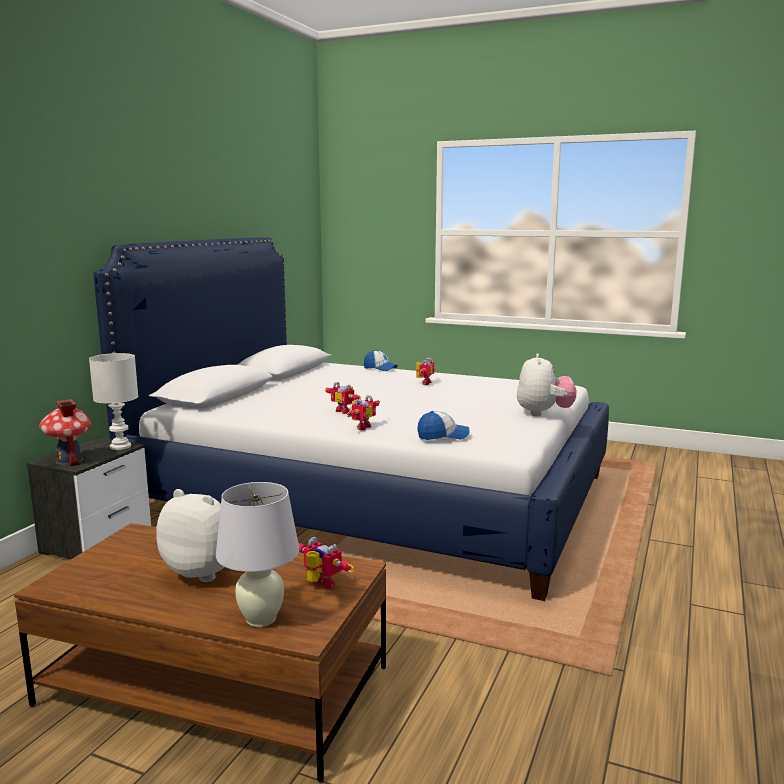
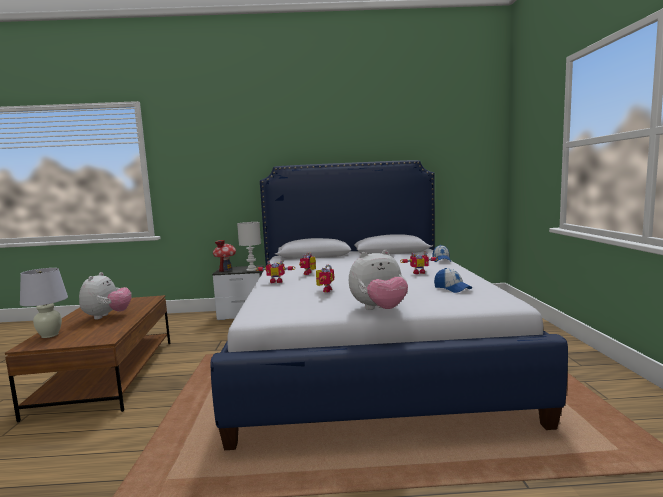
camera: 65 degrees right, 5 degrees down
toy robot [299,537,354,589] -> toy robot moved to [316,265,334,293]
cap [417,411,470,440] -> cap moved to [434,268,472,293]

